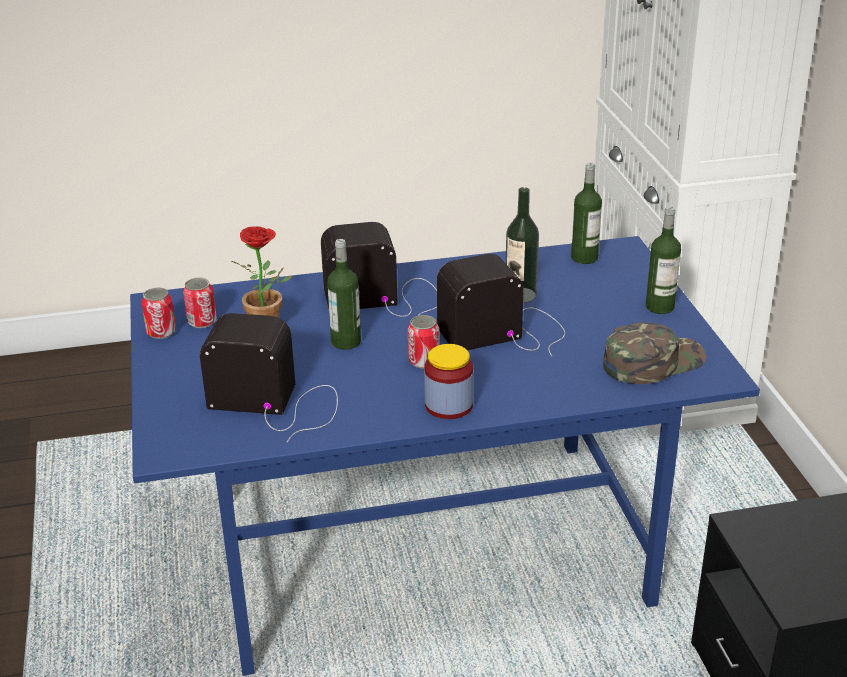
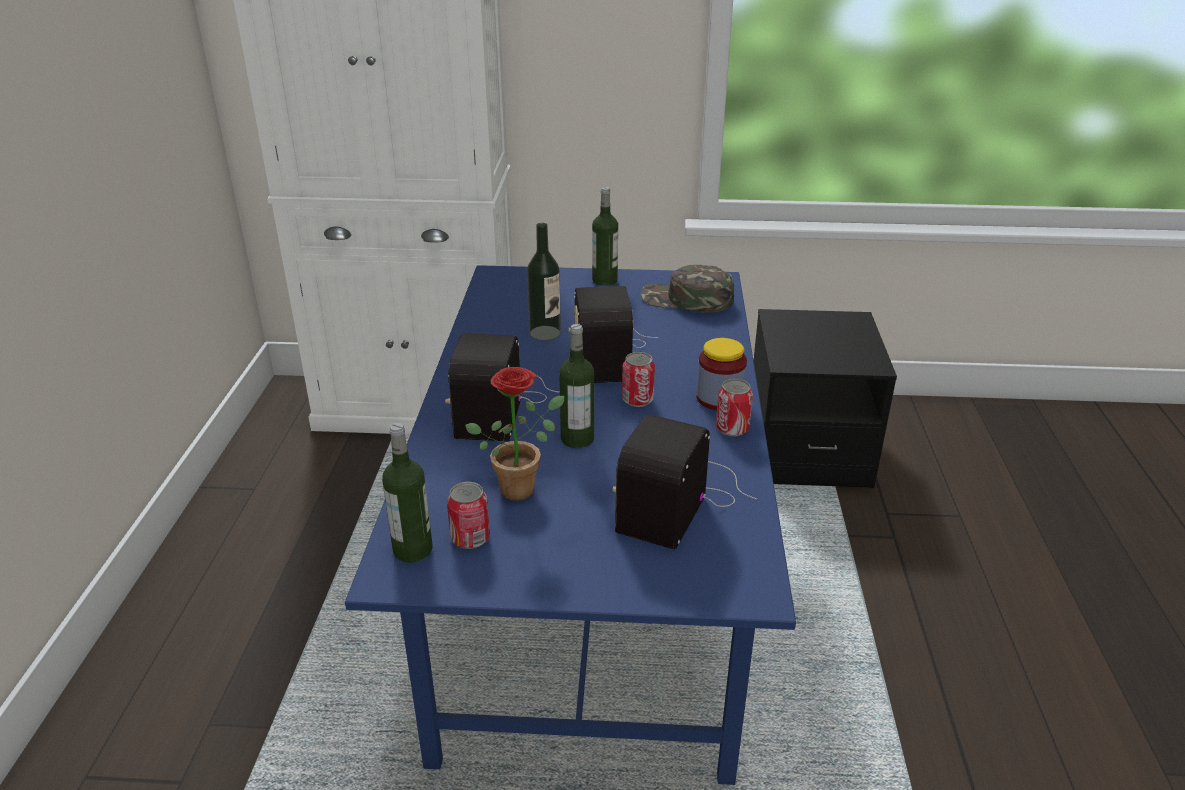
camera: 75 degrees left, 0 degrees up
can [141,288,176,339] -> can moved to [716,379,753,436]
bottle [571,162,602,264] -> bottle moved to [382,423,433,563]
green cap [603,322,706,384] -> green cap turned 60 degrees counterclockwise [641,265,734,313]

